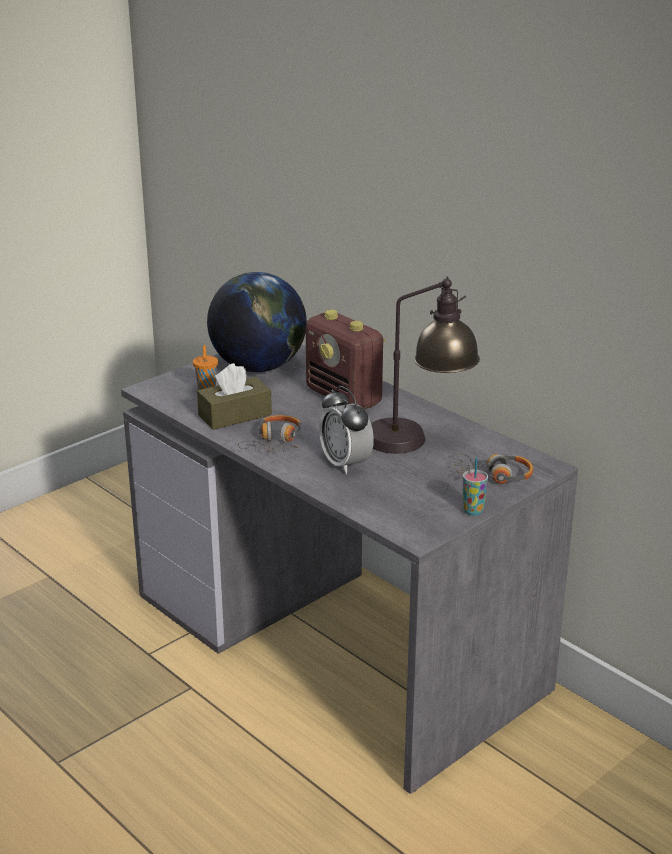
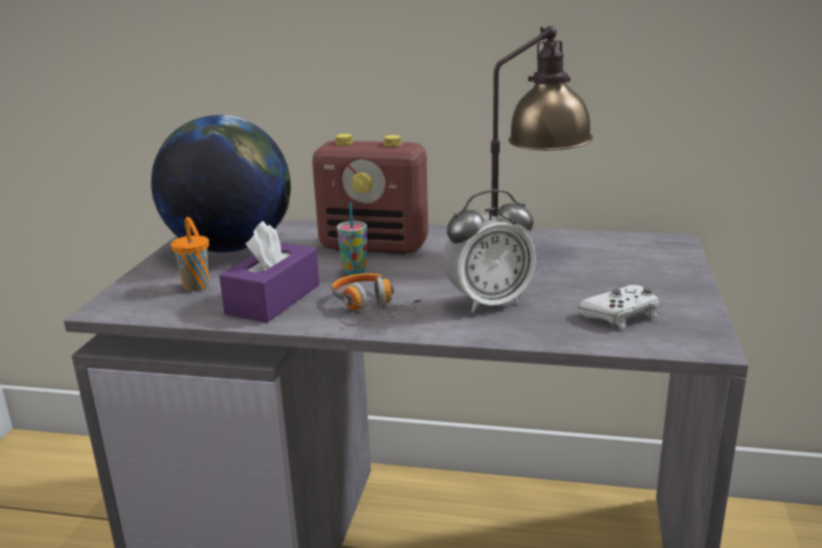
camera: 35 degrees left, 5 degrees down
brown tissue box [197,363,272,430] -> purple tissue box [219,221,319,323]
alarm clock [319,386,374,474] -> alarm clock turned 45 degrees counterclockwise [443,189,536,313]
headphones [453,454,533,484] -> none
cup [463,457,488,516] -> cup moved to [337,202,367,275]
none -> white game controller [578,285,659,328]

